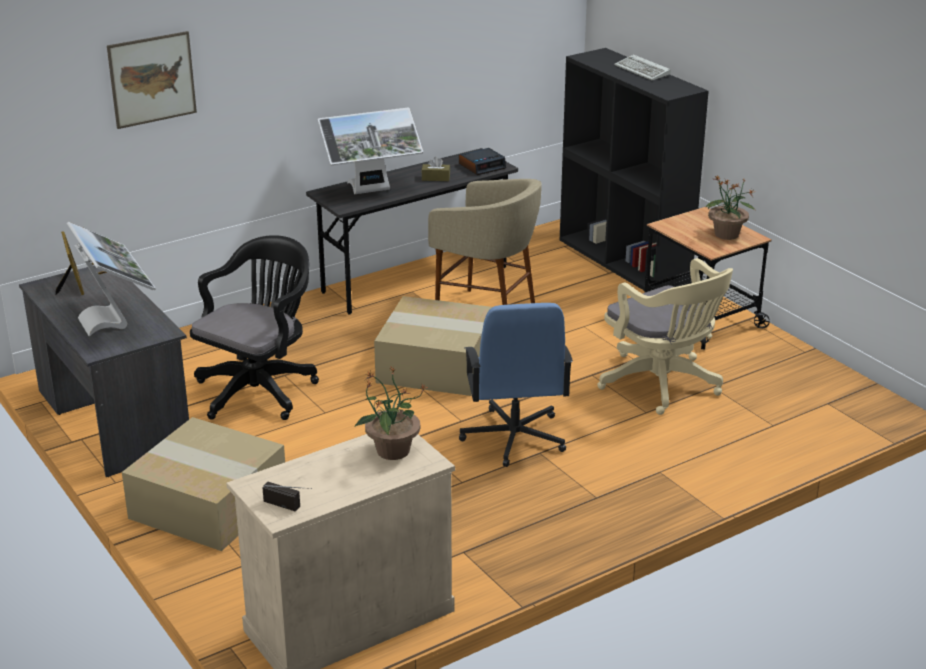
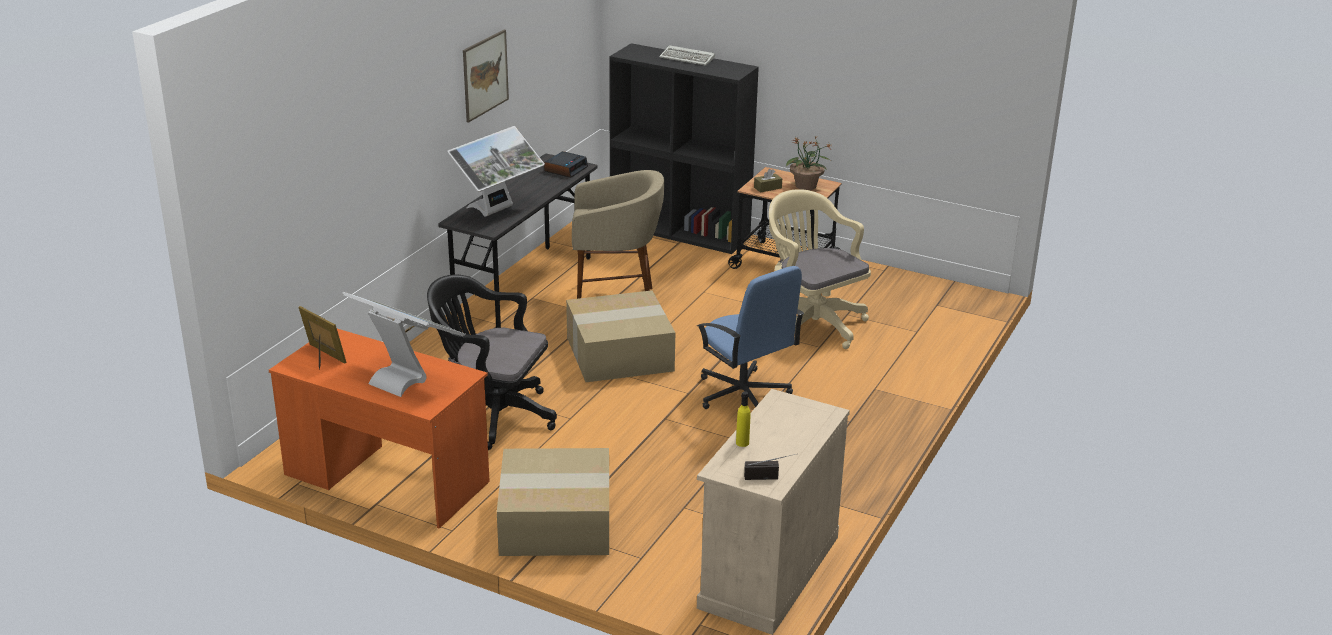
camera: 30 degrees left, 0 degrees up
grey desk [19,265,189,477] -> orange desk [269,329,490,529]
picture [107,31,197,129] -> picture moved to [463,30,509,123]
black office chair [190,235,319,420] -> black office chair turned 75 degrees counterclockwise [427,275,557,450]
potted plant [354,366,428,460] -> none
brown tissue box [421,157,450,181] -> brown tissue box moved to [754,169,782,192]
beige office chair [597,258,733,415] -> beige office chair turned 150 degrees counterclockwise [769,189,871,349]
none -> yellow bottle [736,391,751,447]

